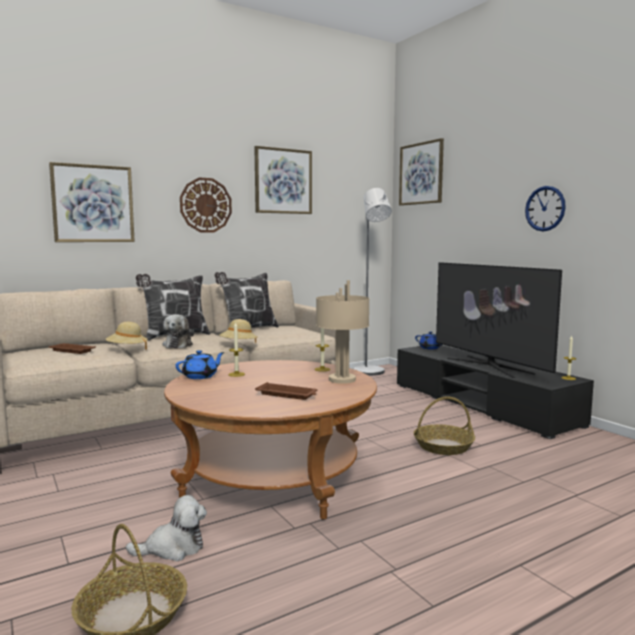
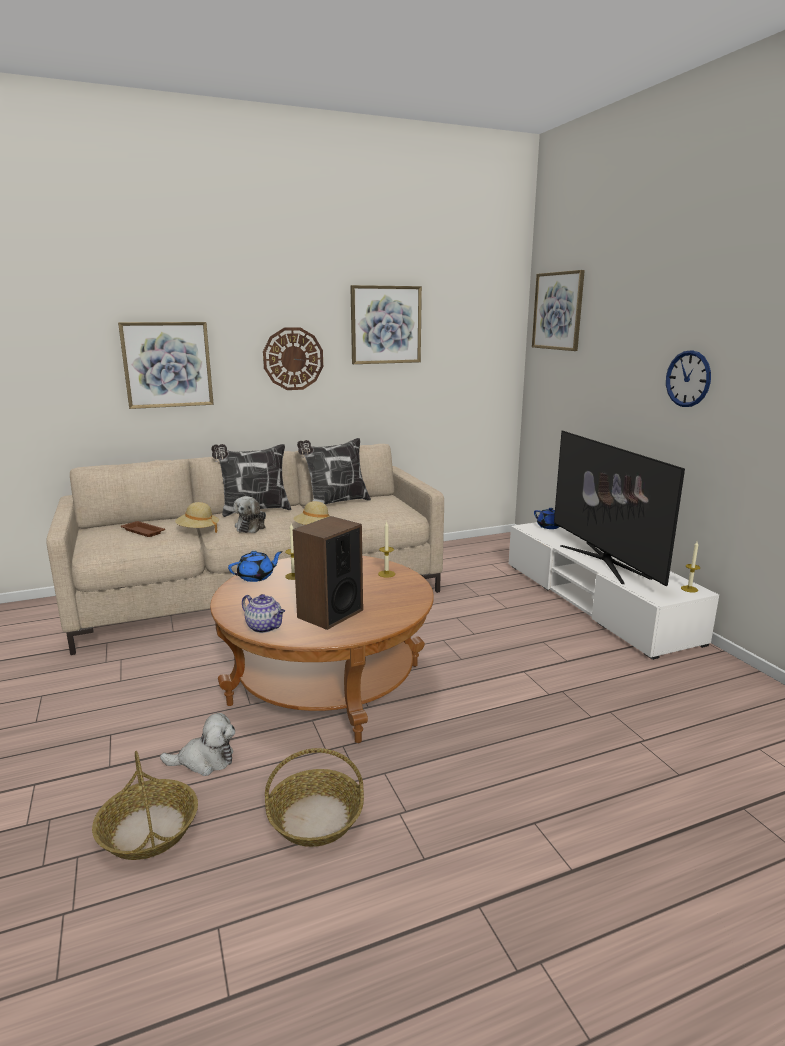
camera: 10 degrees right, 10 degrees up
brown tray [255,382,318,400] -> speaker [293,516,363,630]
beige table lamp [316,280,370,384] -> none
grey floor lamp [354,188,392,376] -> none
black tv stand [397,345,594,439] -> white tv stand [509,522,719,660]
basket [414,397,475,455] -> basket moved to [265,748,364,847]
none -> teapot [242,594,285,633]

